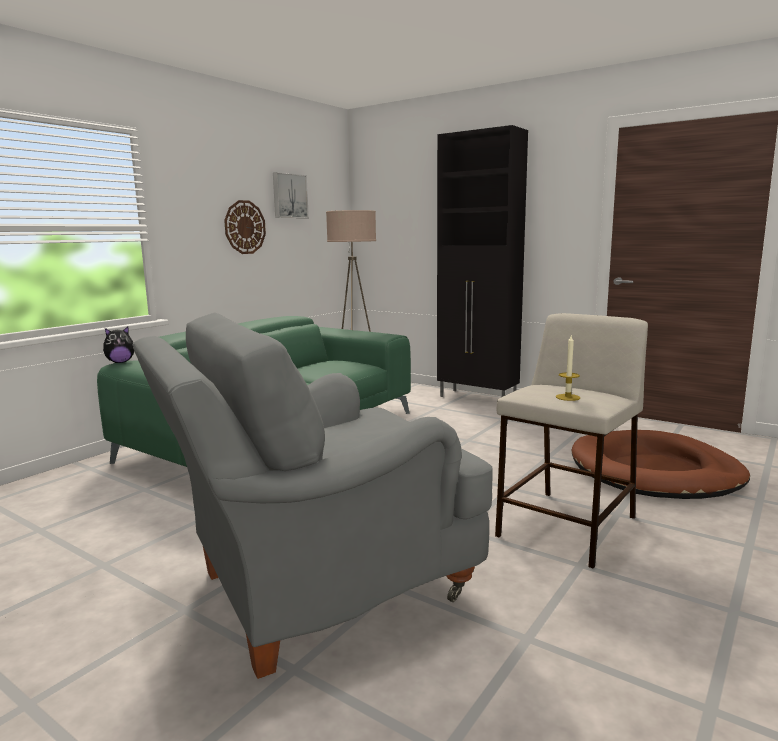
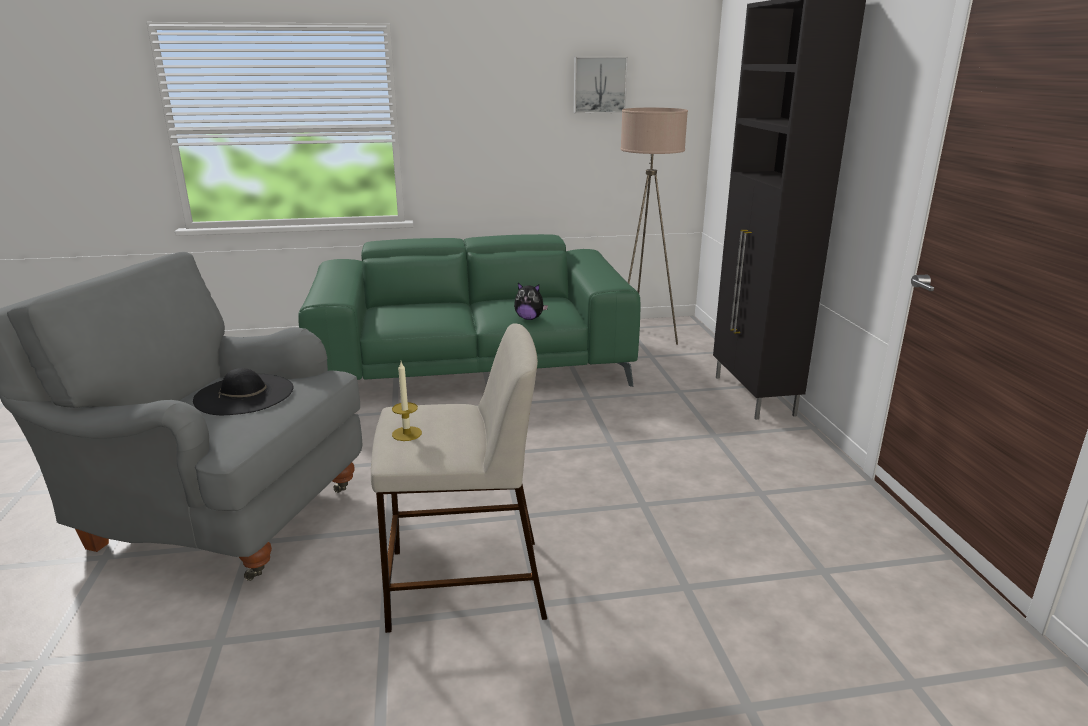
camera: 45 degrees right, 10 degrees up
plush toy [103,327,135,363] -> plush toy moved to [514,283,548,320]
wall clock [224,200,266,254] -> none
brown dog bed [571,430,750,499] -> none
none -> black hat [193,368,293,415]

